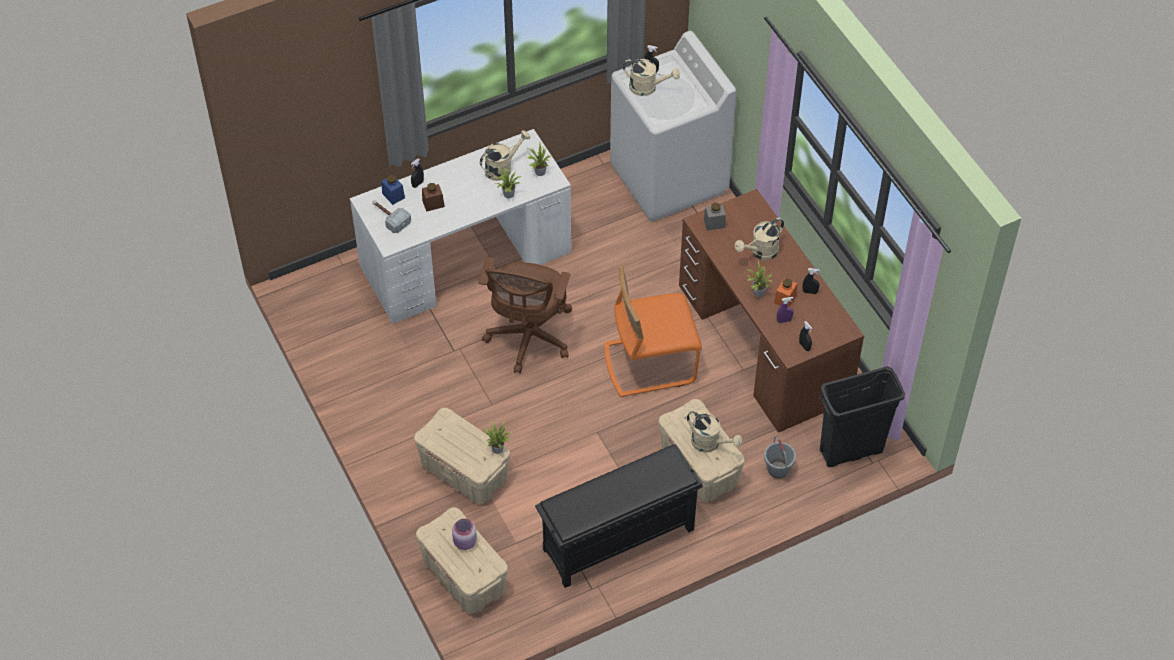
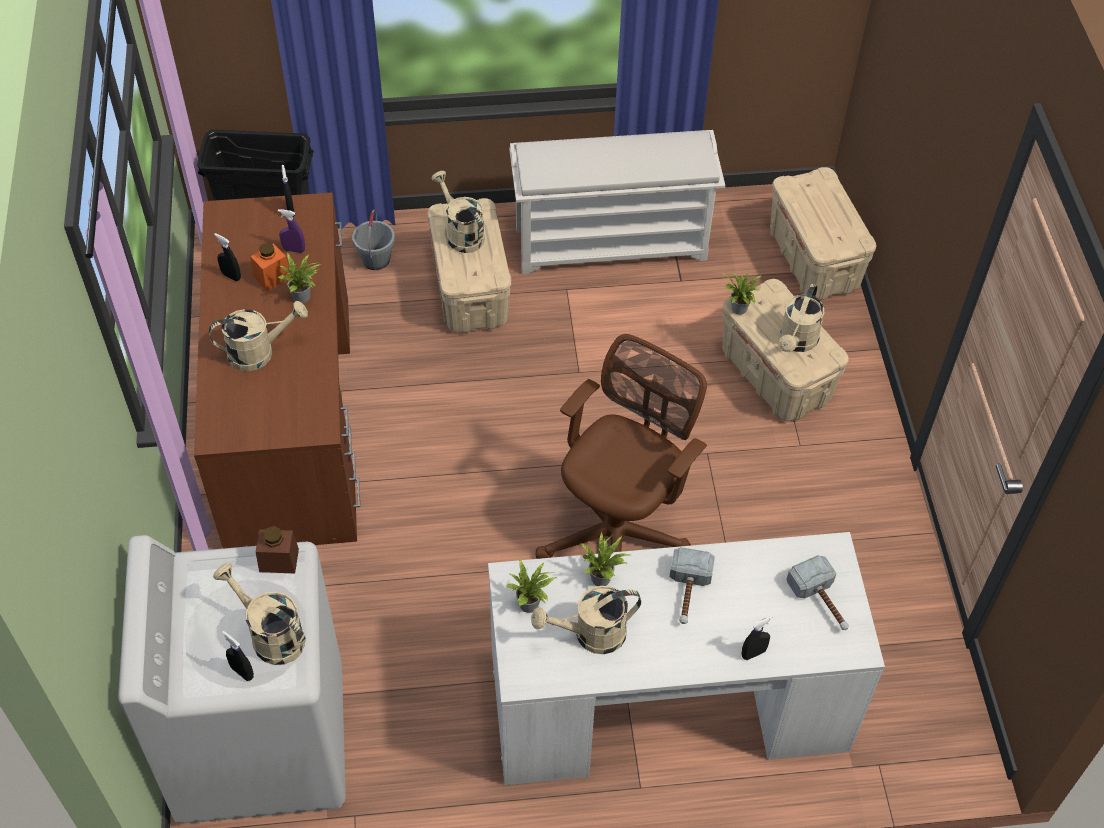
camera: 160 degrees left, 0 degrees up
blue jar [381,175,405,205] -> none
brown jar [422,183,445,212] -> brown jar moved to [256,526,299,573]
pink jar [452,518,477,550] -> none
black shoe rack [535,444,703,588] -> white shoe rack [509,130,725,275]
orange chair [605,265,702,397] -> none
grey jar [704,203,726,231] -> none
none -> hammer [670,547,715,624]
none -> beige watering can [779,284,824,352]

